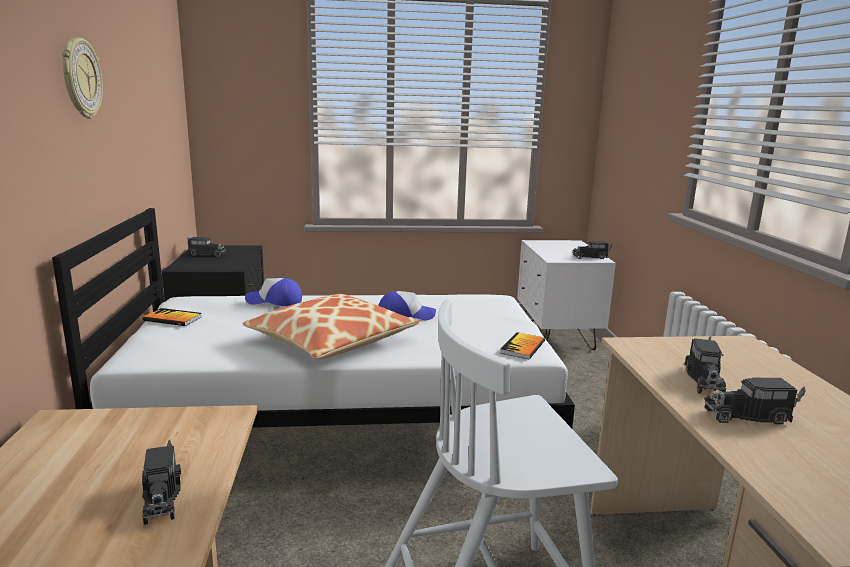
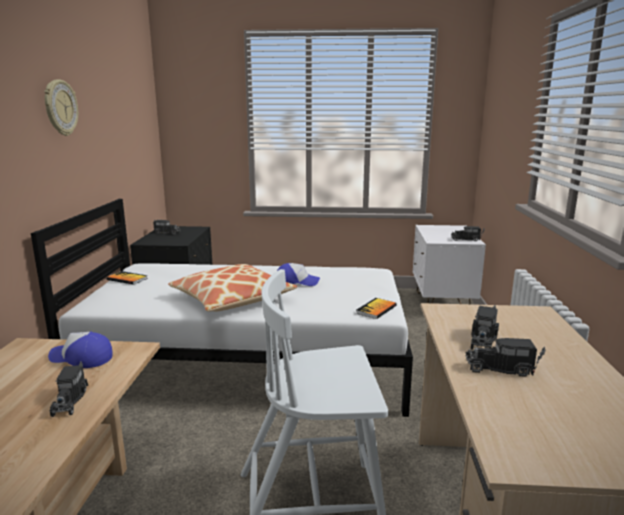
camera: 10 degrees right, 0 degrees up
cap [245,278,302,306] -> cap moved to [48,332,112,368]

